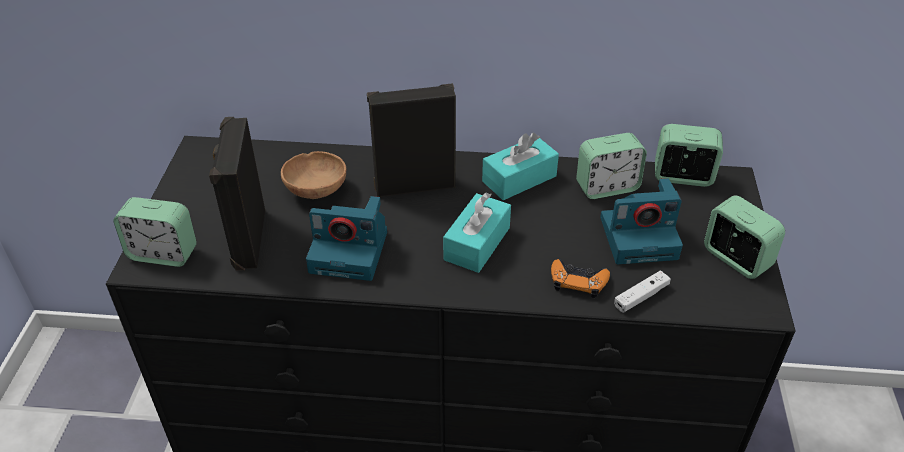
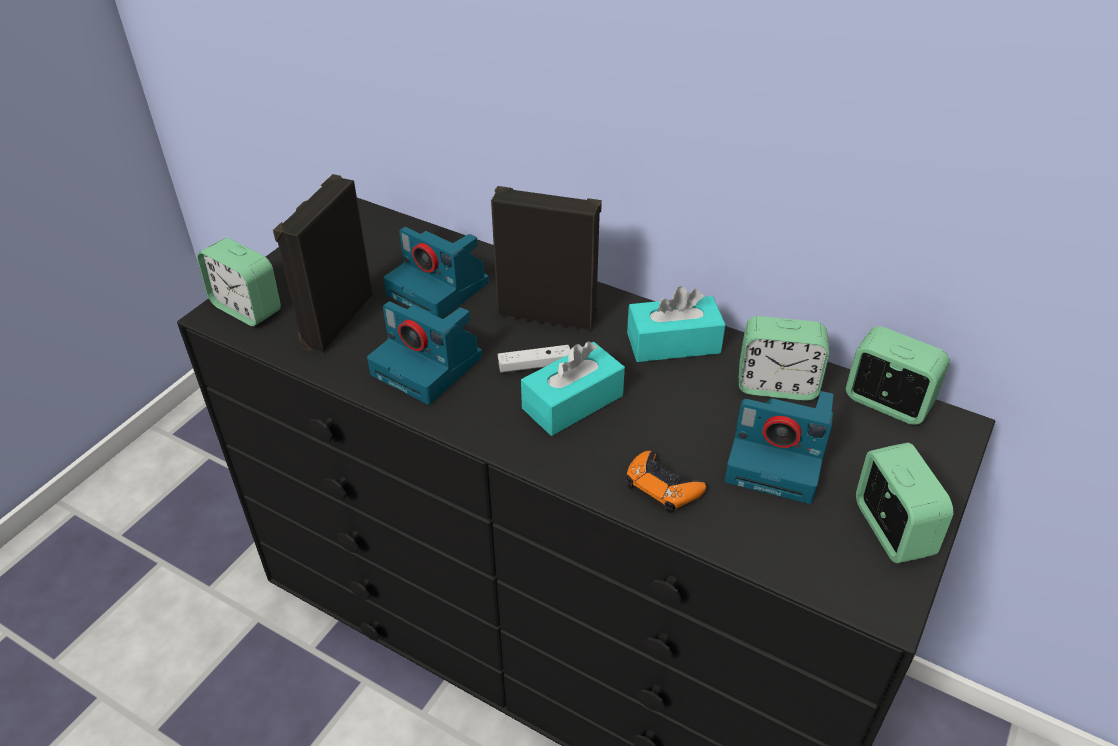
camera: 25 degrees right, 0 degrees up
brown bowl [281,151,346,199] -> camera [384,227,489,319]
white game controller [614,270,671,313] -> white game controller moved to [498,345,570,373]

